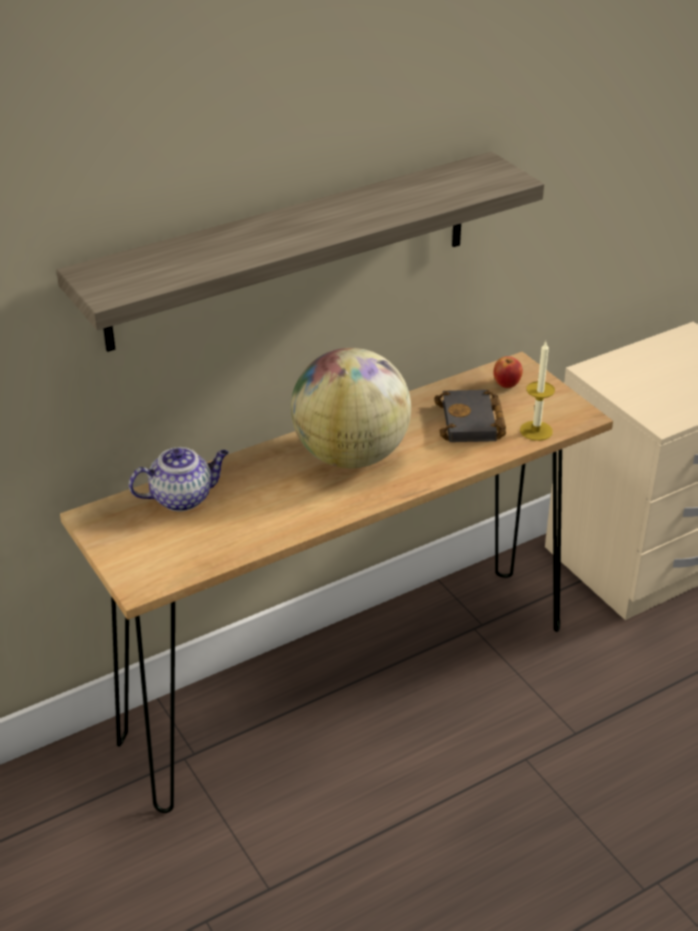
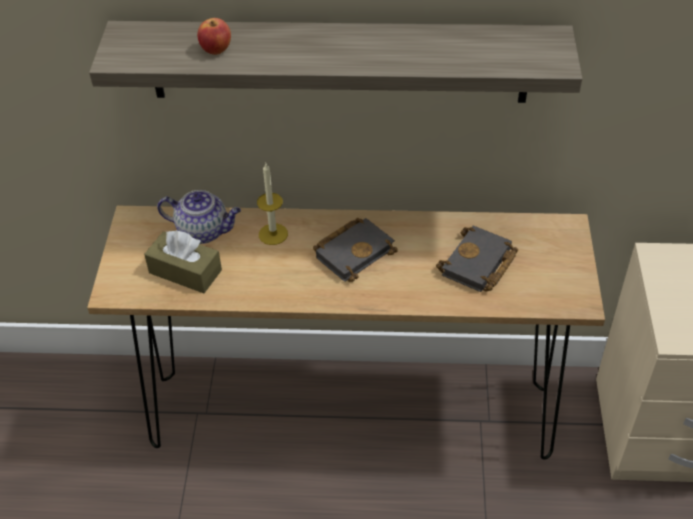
camera: 35 degrees right, 10 degrees up
globe [291,348,411,468] -> black book [313,218,398,282]
apple [493,356,523,388] -> apple moved to [197,18,231,55]
candle [520,342,555,441] -> candle moved to [257,163,288,245]
none -> brown tissue box [144,230,222,293]

